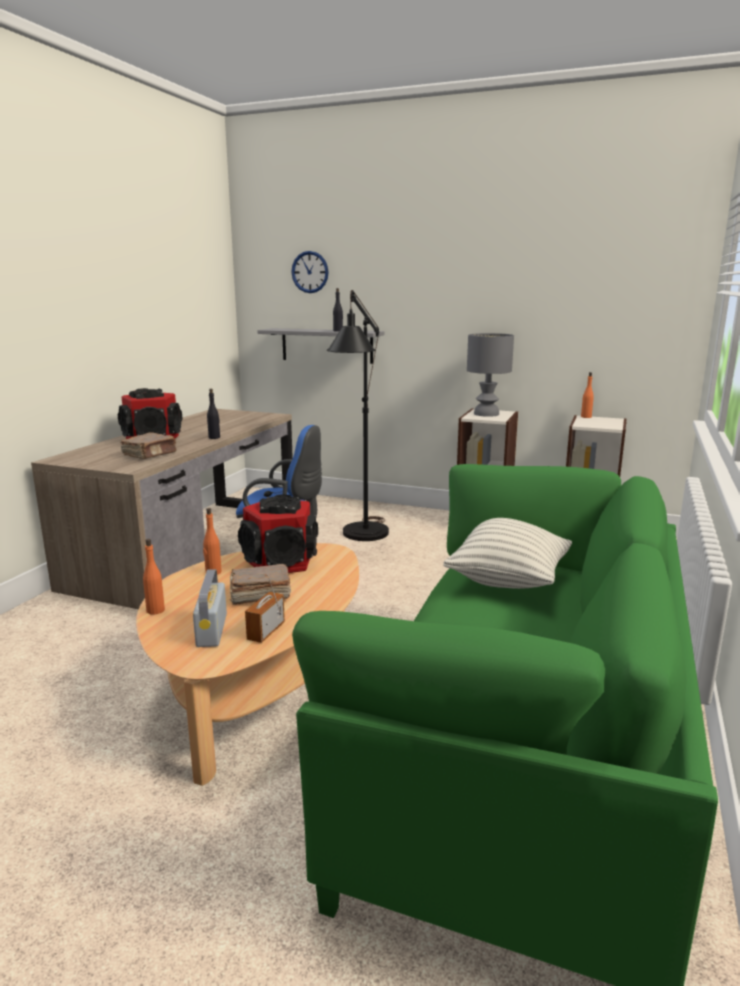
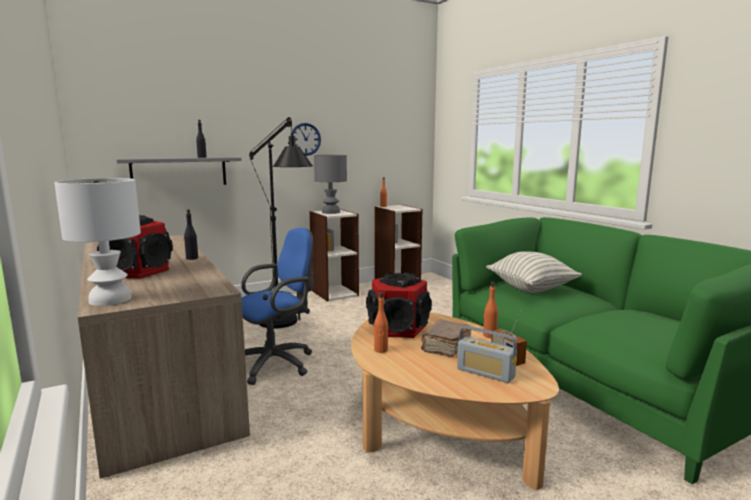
camera: 50 degrees left, 5 degrees down
brown book [120,433,177,459] -> none
orange bottle [143,539,165,615] -> orange bottle moved to [483,282,498,338]
wall clock [291,251,329,293] -> wall clock moved to [292,123,321,156]
none -> white table lamp [54,178,141,306]

